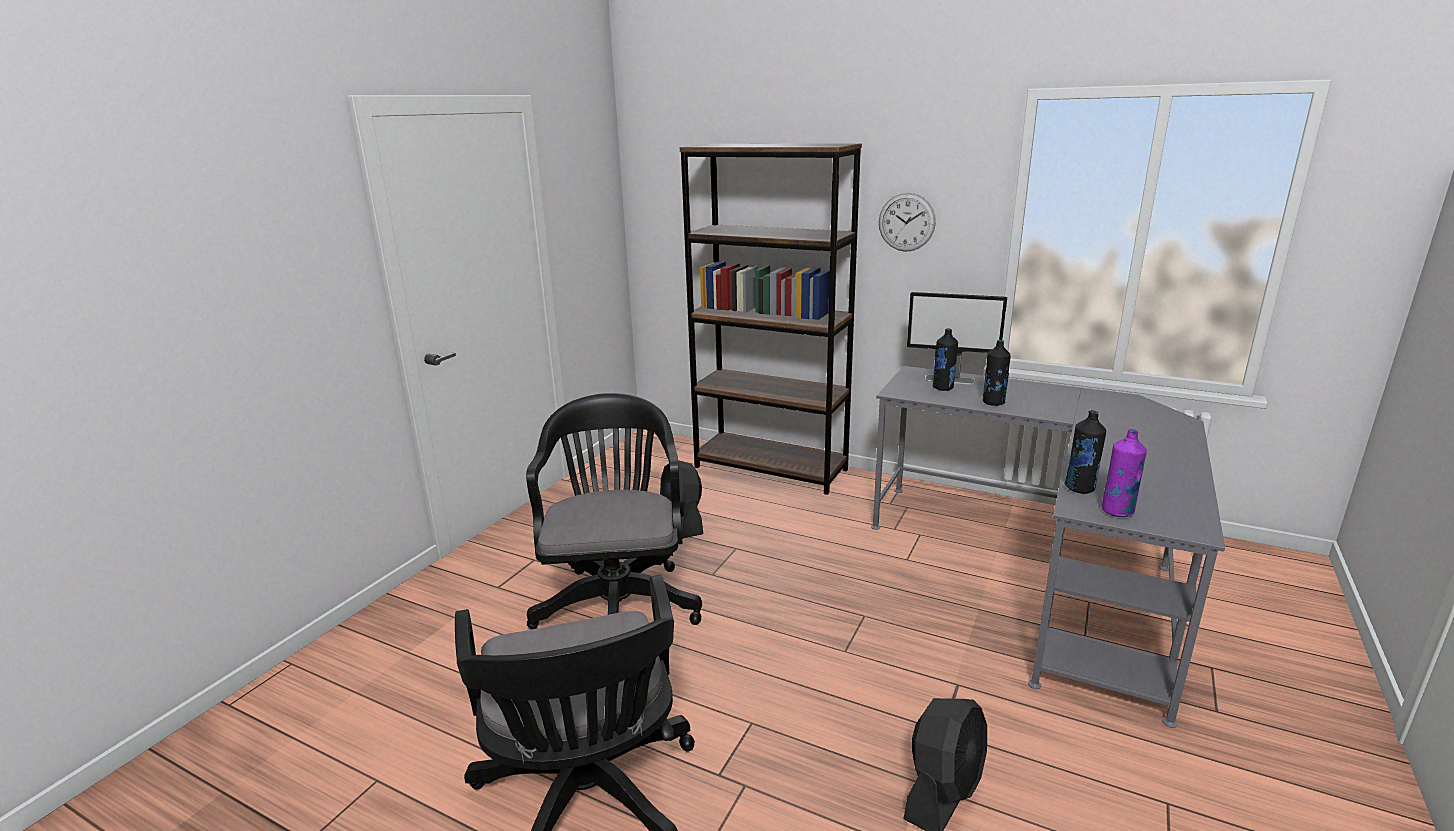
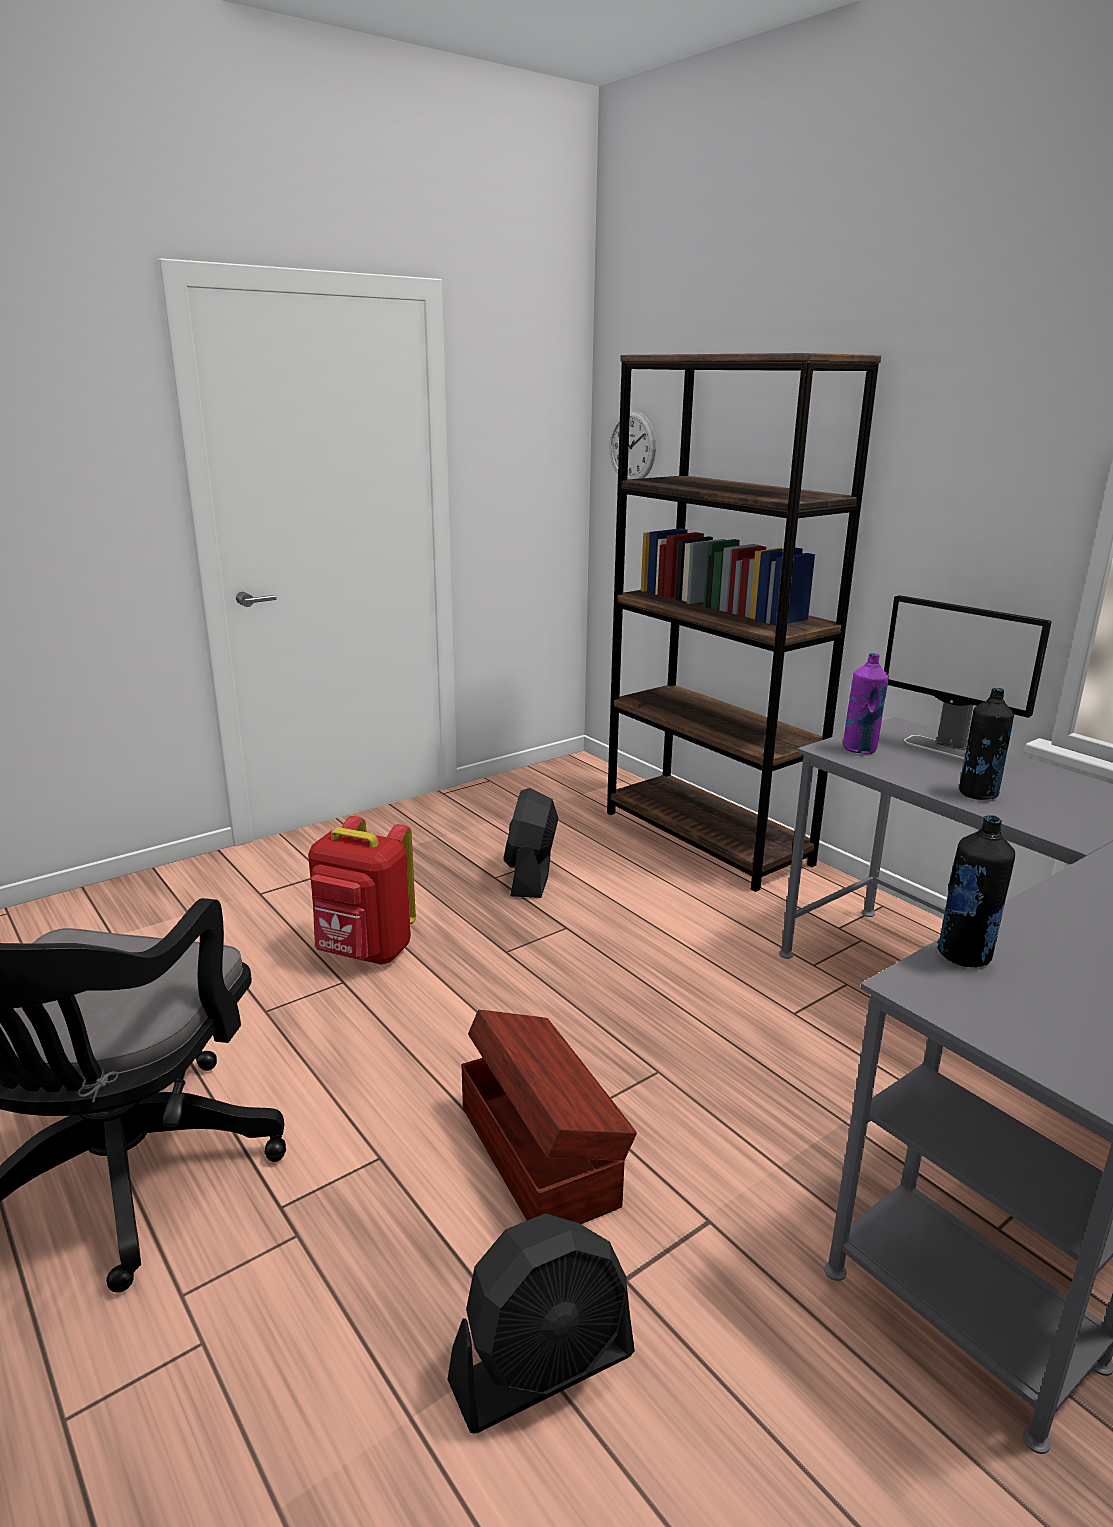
camera: 25 degrees right, 0 degrees up
black office chair [526,393,702,630] -> red backpack [308,816,416,965]
wall clock [879,193,936,252] -> wall clock moved to [609,410,656,479]
black bottle [932,328,958,391] -> none
purple bottle [1102,429,1147,517] -> purple bottle moved to [843,653,889,754]
none -> brown storage box [461,1010,637,1224]

